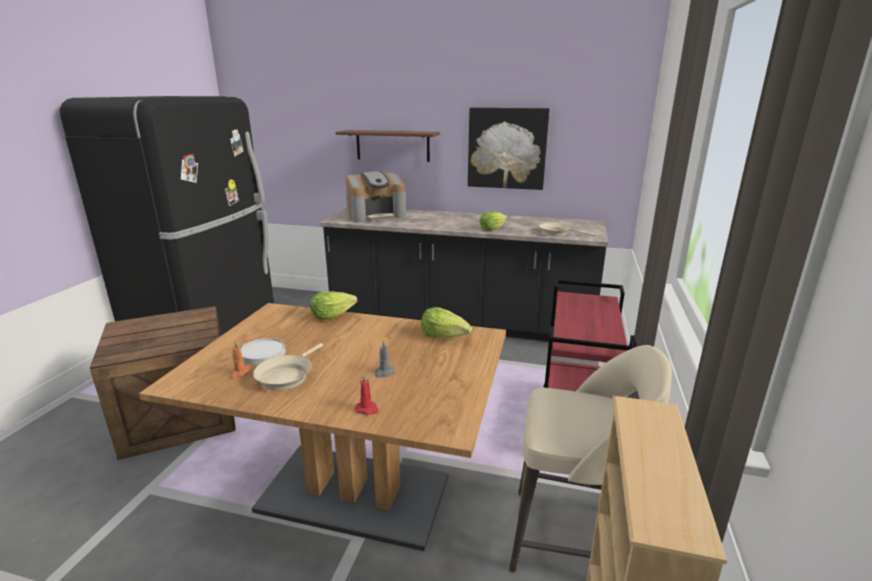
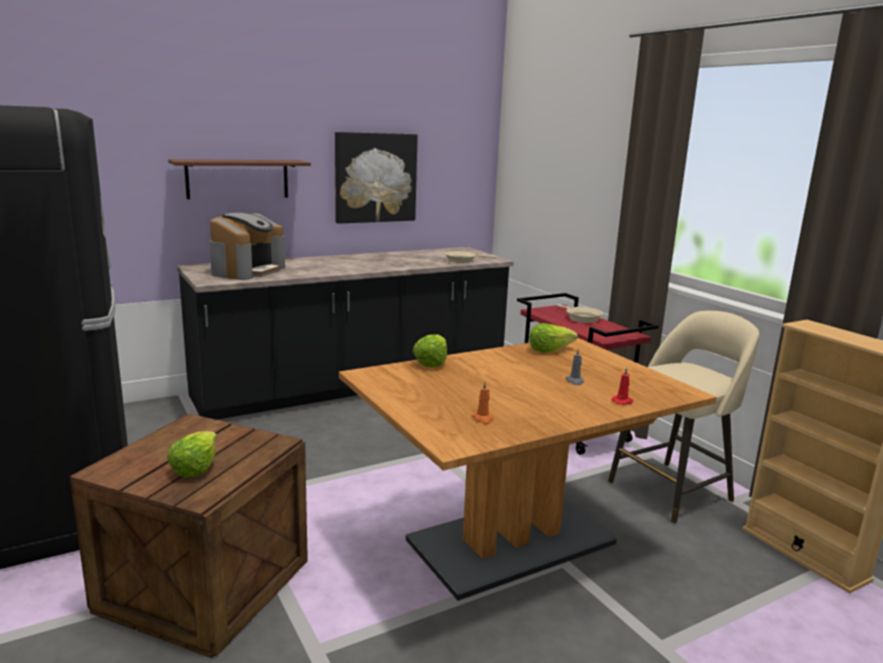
camera: 45 degrees left, 5 degrees down
white plate [240,338,286,365] -> none
beige frying pan [253,343,323,391] -> beige frying pan moved to [557,304,603,323]
lettuce [479,212,507,231] -> lettuce moved to [167,431,217,477]

